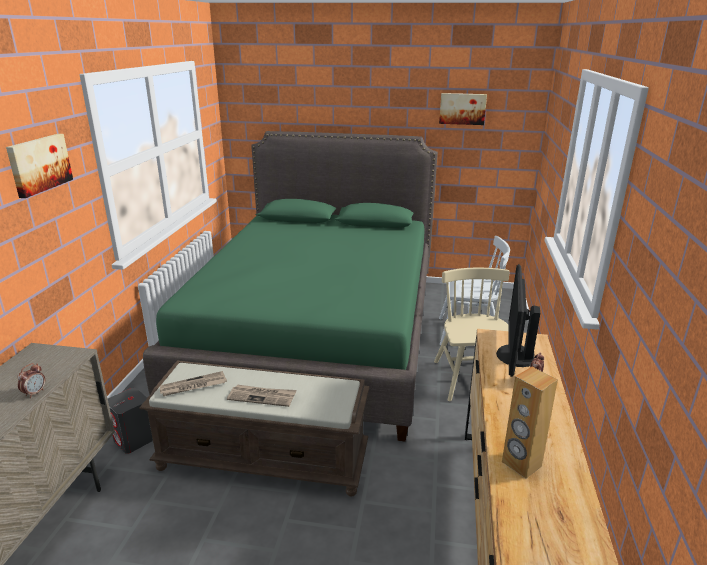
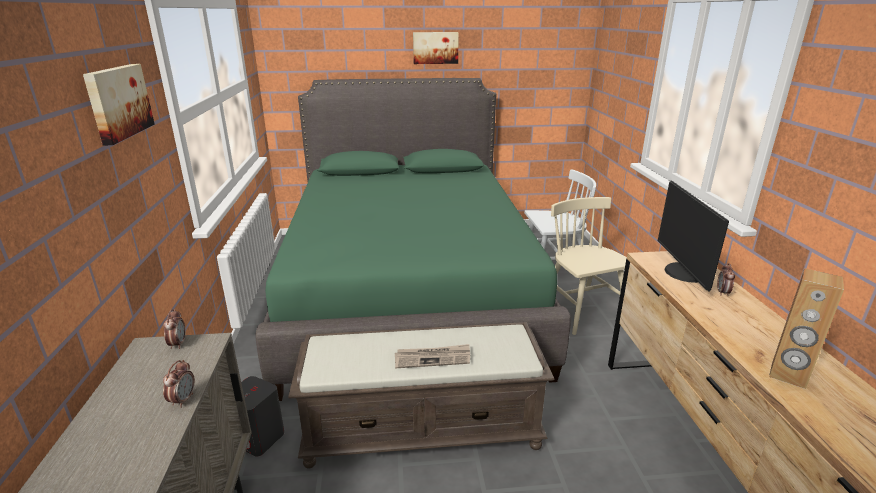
camera: 15 degrees left, 0 degrees up
newspaper [160,371,227,396] -> none
picture [439,93,487,125] -> picture moved to [413,32,459,64]
none -> alarm clock [163,309,186,349]

